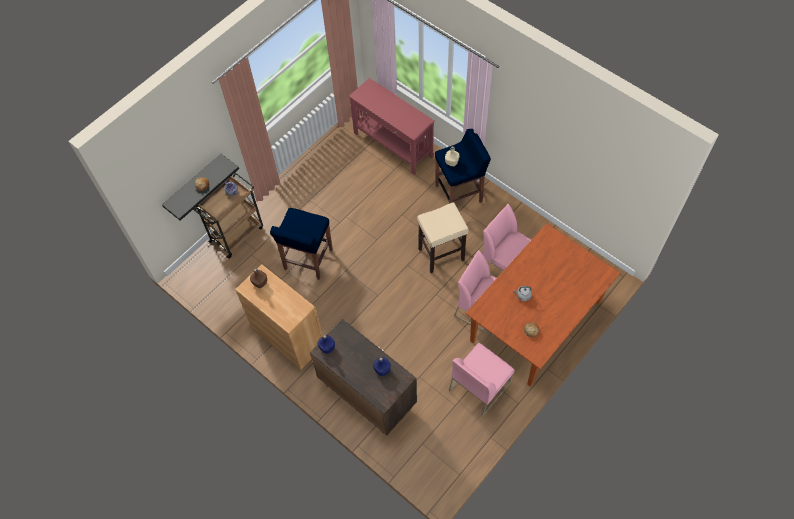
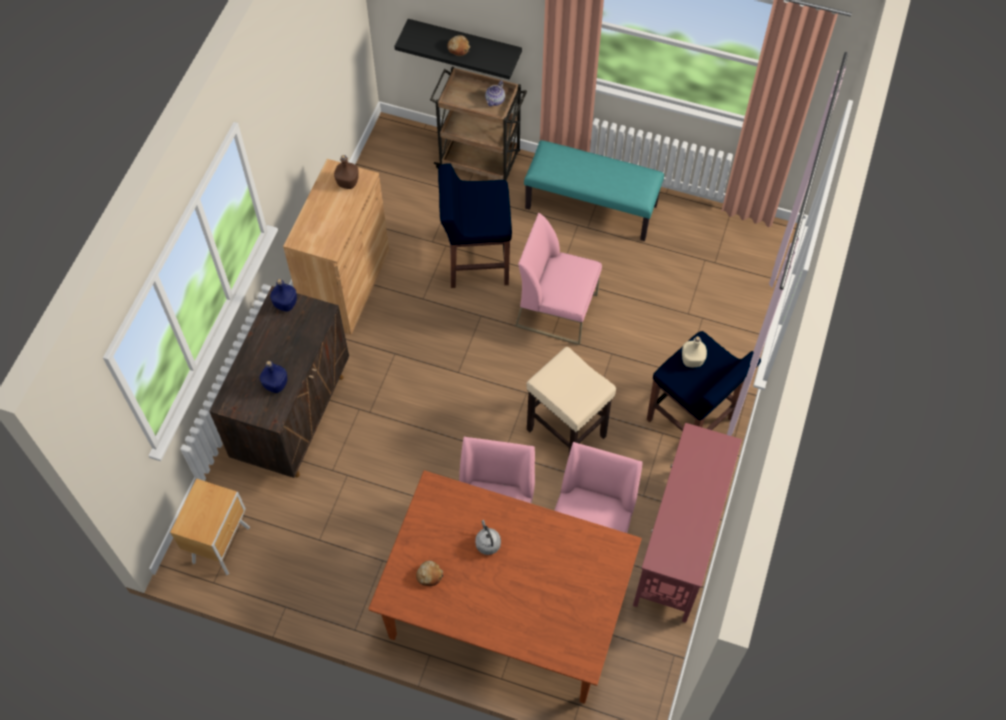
camera: 65 degrees right, 0 degrees up
red console table [349,78,435,175] -> red console table moved to [633,423,742,623]
pink chair [449,343,515,417] -> pink chair moved to [515,213,602,345]
none -> brown nightstand [170,478,250,575]
none -> turquoise bench [524,140,664,241]

